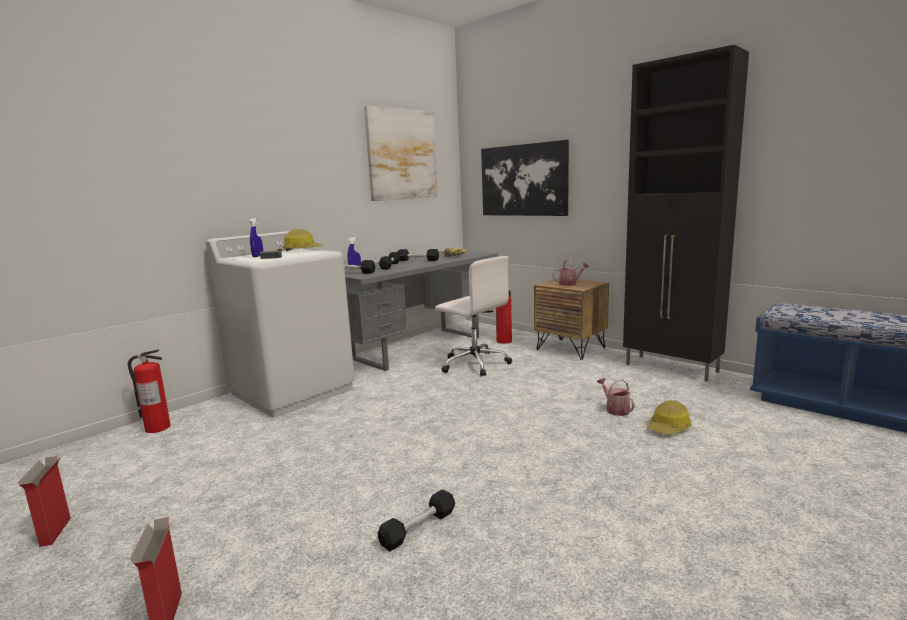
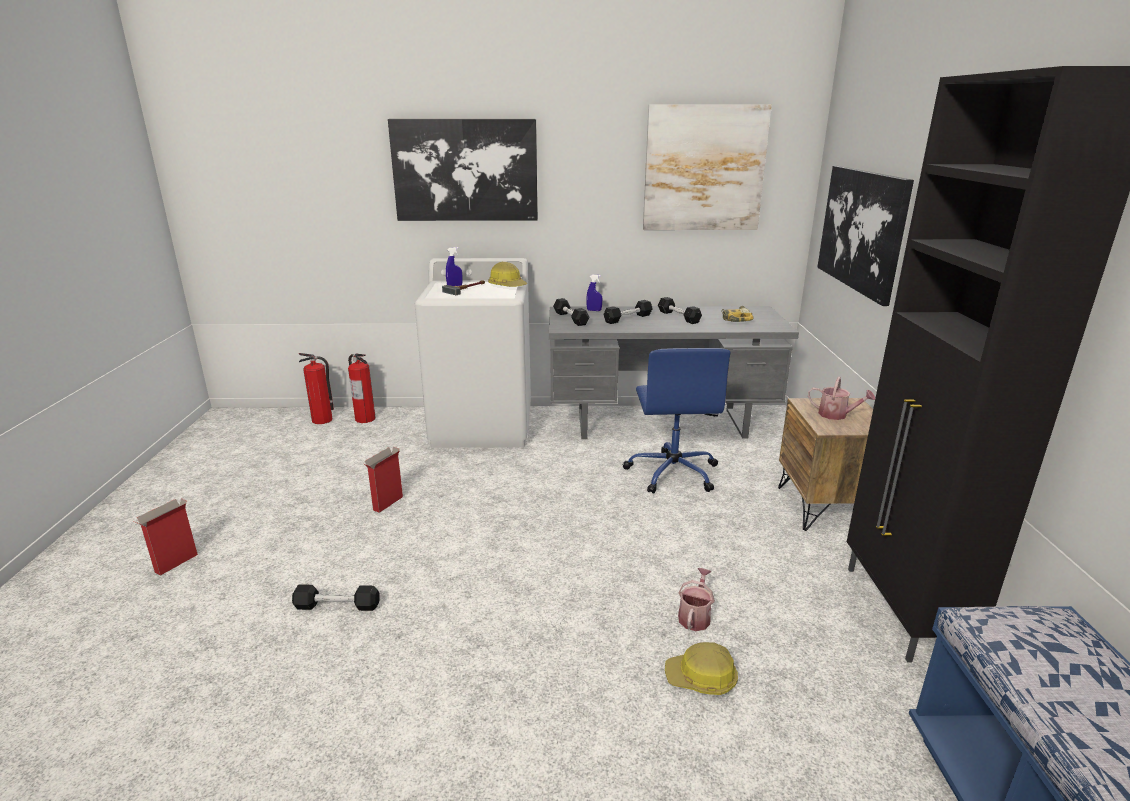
camera: 45 degrees right, 10 degrees up
cardboard box [17,456,71,547] -> cardboard box moved to [364,447,403,513]
white office chair [435,256,512,377] -> blue office chair [623,348,730,494]
fire extinguisher [496,290,512,344] -> fire extinguisher moved to [299,353,334,424]
none -> picture [388,119,538,221]

